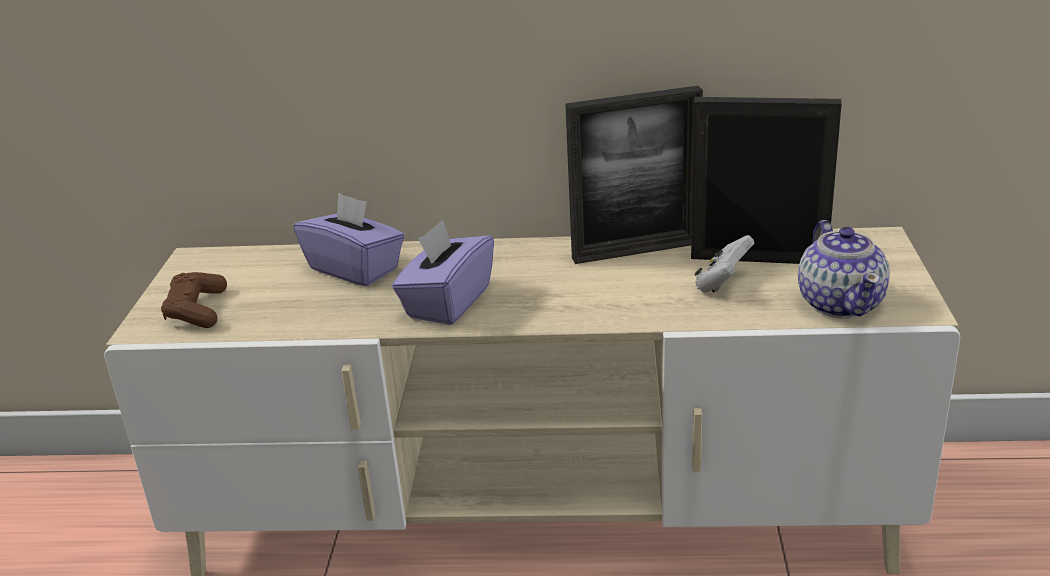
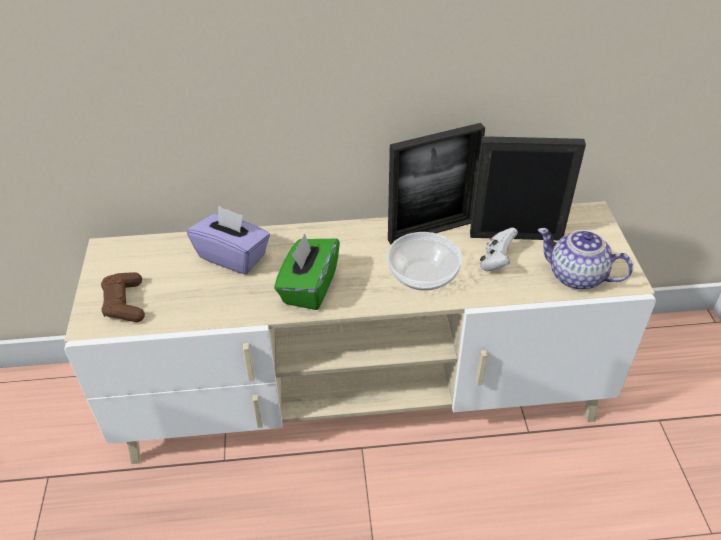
camera: 10 degrees left, 15 degrees up
purple tissue box [392,219,494,325] -> green tissue box [274,234,340,310]
teapot [798,220,890,318] -> teapot turned 135 degrees clockwise [538,228,633,290]
none -> bowl [387,232,462,291]

